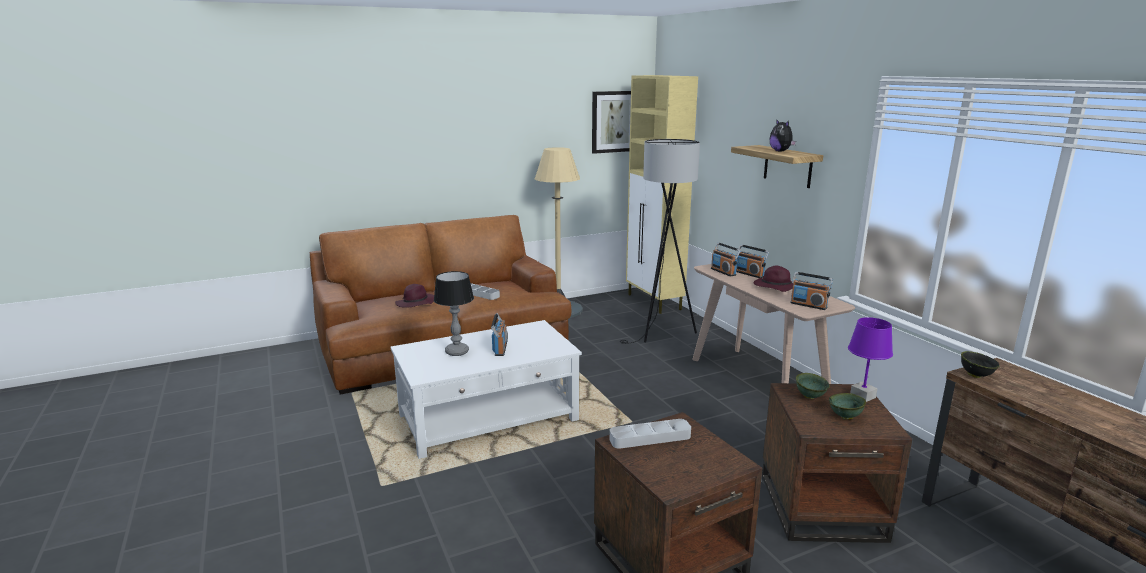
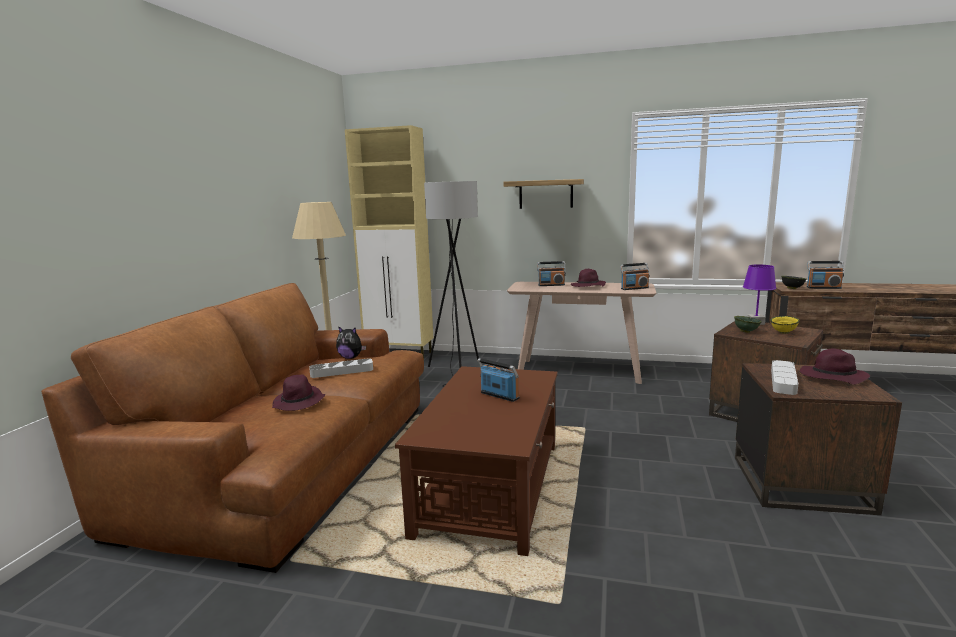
camera: 50 degrees left, 5 degrees down
white coffee table [391,320,582,459] -> brown coffee table [395,366,558,556]
table lamp [434,271,474,356] -> none
picture [592,91,631,154] -> none
radio [711,242,741,277] -> radio moved to [807,261,844,289]
plush toy [770,119,796,152] -> plush toy moved to [336,326,366,359]
green bowl [829,393,866,420] -> yellow bowl [770,316,799,334]
none -> purple hat [800,348,870,385]

